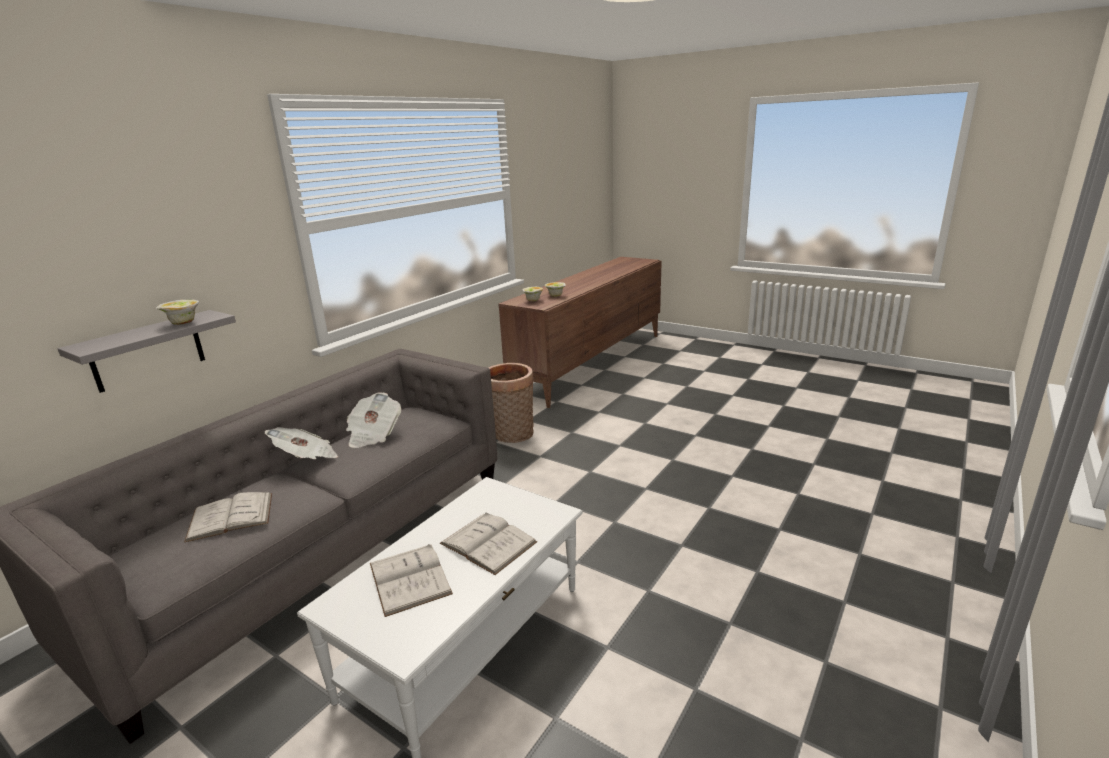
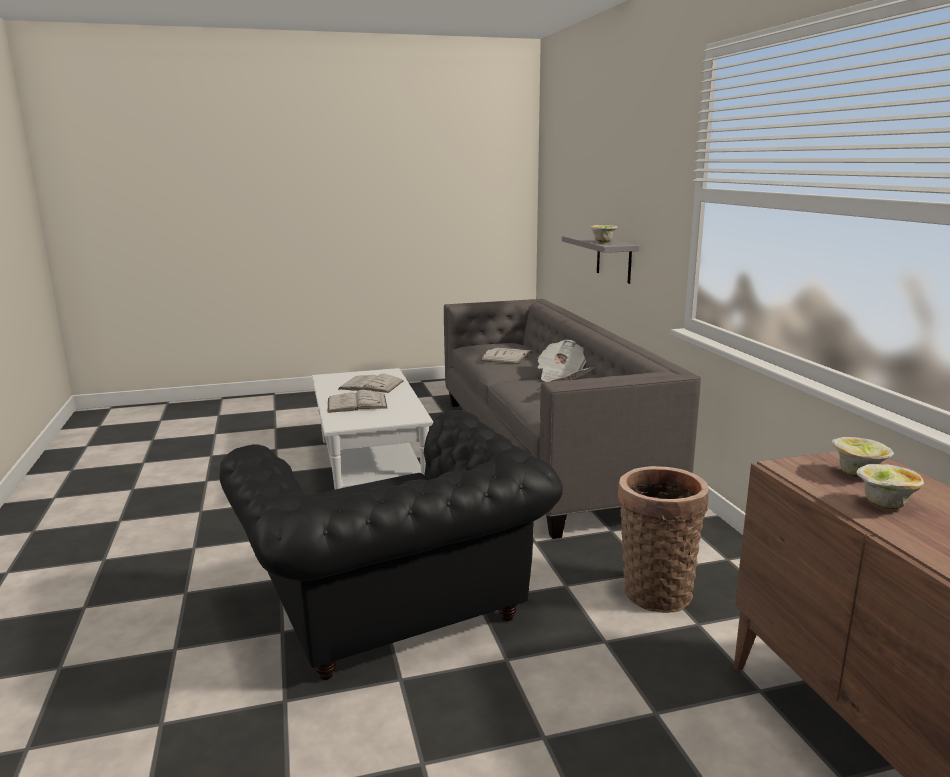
camera: 130 degrees right, 5 degrees down
none -> black armchair [220,410,563,680]

